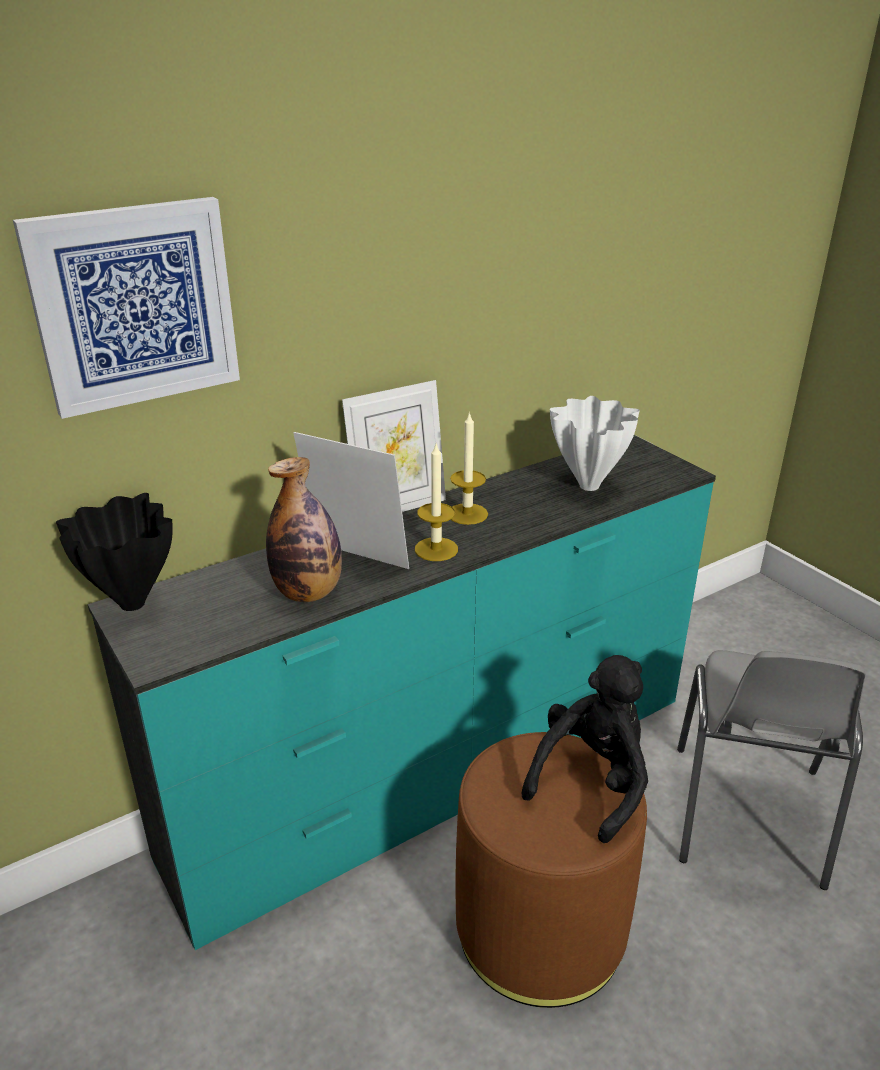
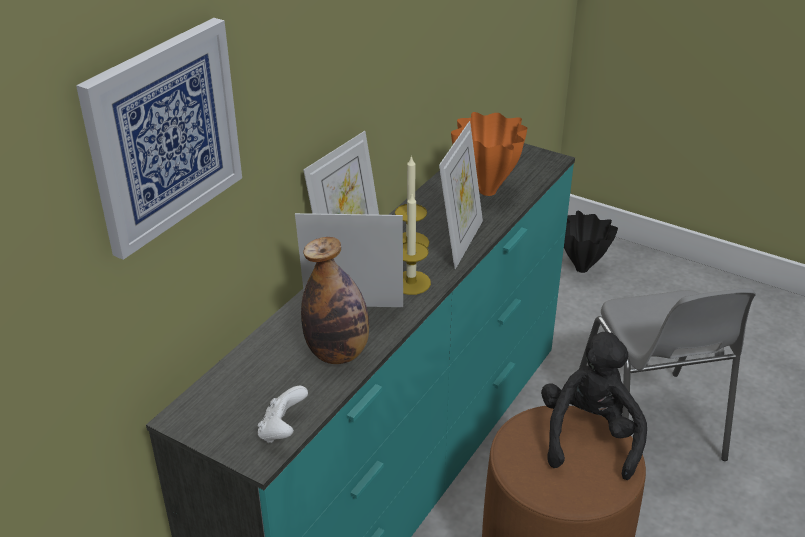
camera: 25 degrees left, 5 degrees up
black vase [56,493,173,611] -> black vase moved to [564,211,618,273]
white vase [550,396,640,491] -> orange vase [451,112,527,196]
none -> white game controller [258,386,308,443]
none -> picture frame [439,121,483,269]

